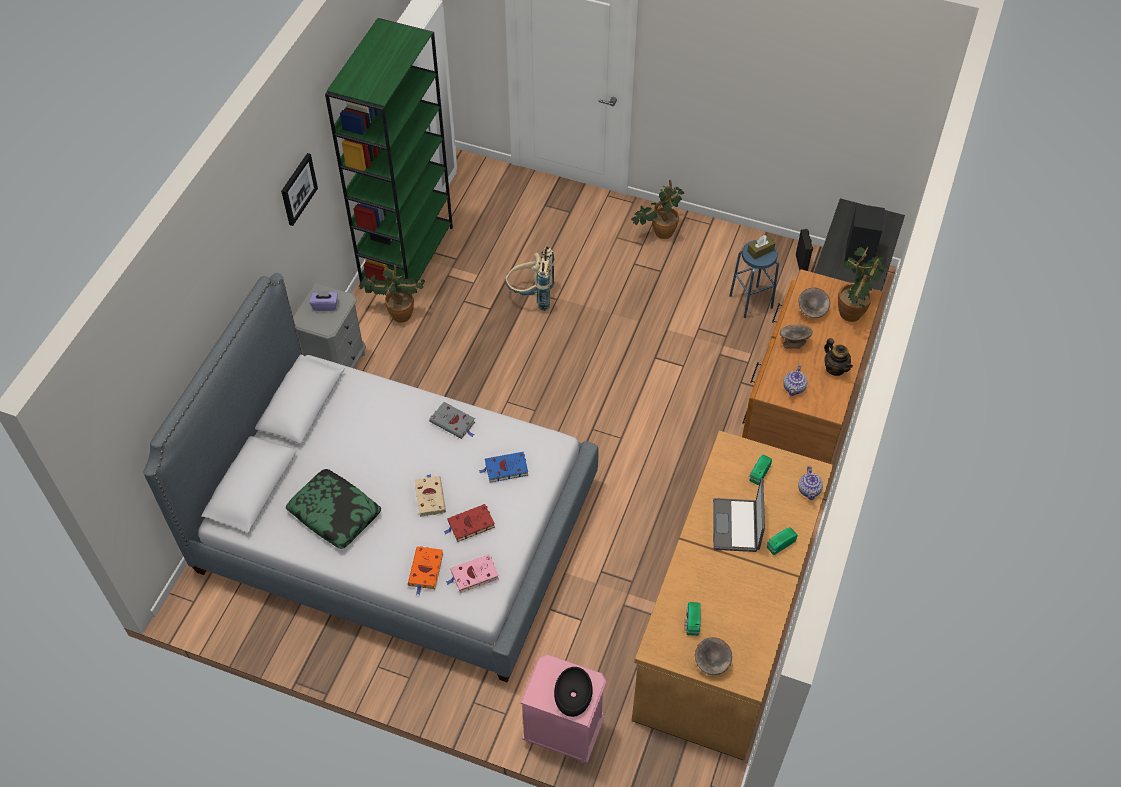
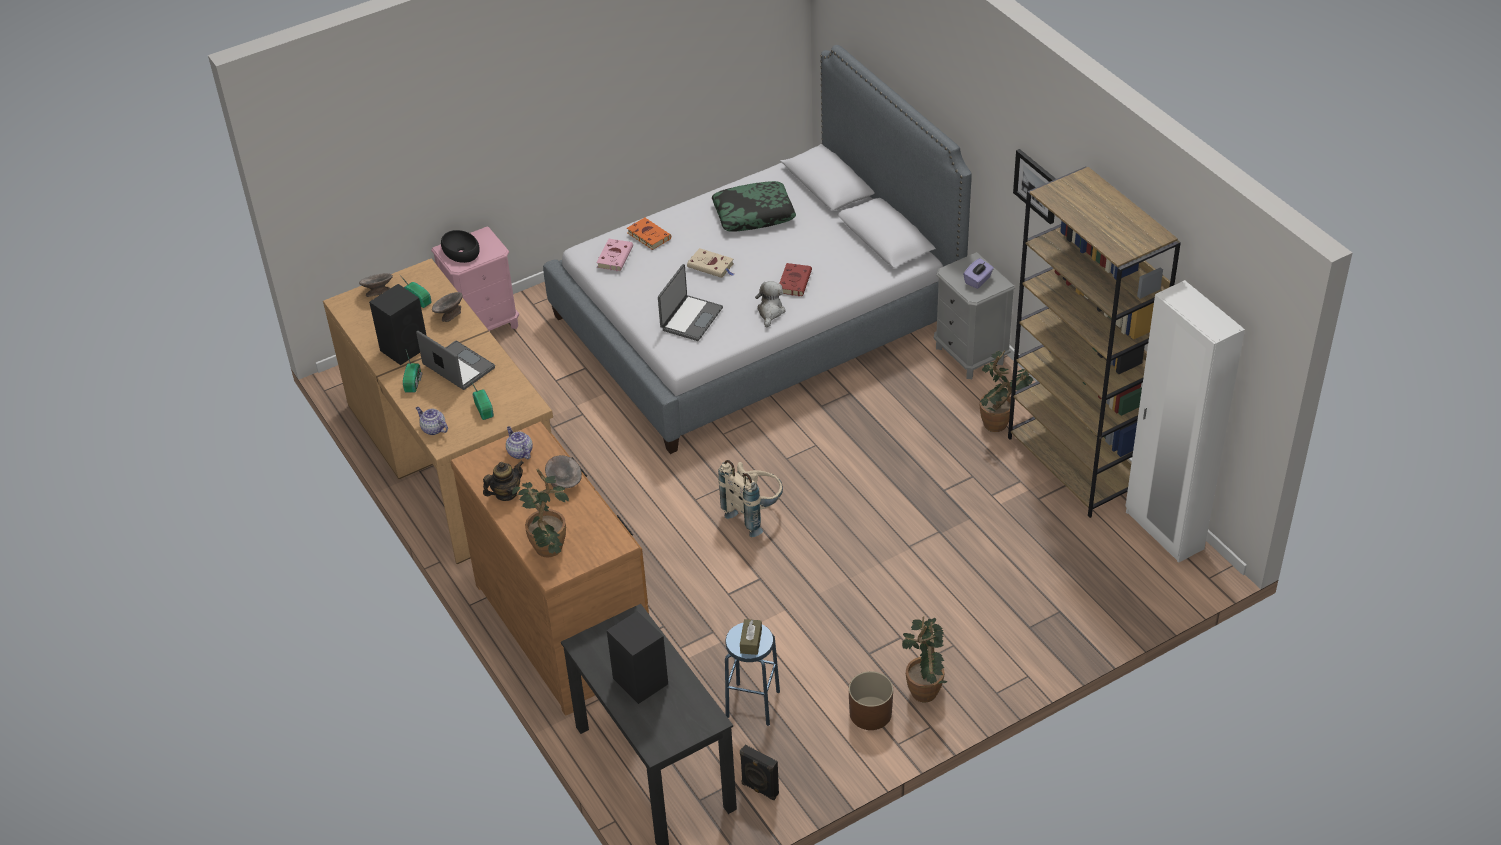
camera: 130 degrees right, 10 degrees down
green bookcase [325,18,453,285] -> brown bookcase [1008,167,1181,518]
grey book [429,402,475,439] -> plush toy [755,281,785,328]
red book [444,504,495,542] -> red book moved to [779,263,812,296]
blue book [479,452,528,483] -> laptop [658,264,723,341]
beige backpack [505,247,555,311] -> beige backpack moved to [718,460,783,537]
grey bowl [798,287,830,318] -> grey bowl moved to [432,292,462,322]
teapot [824,338,853,376] -> teapot turned 135 degrees clockwise [483,461,524,501]
none -> black speaker [369,284,427,365]
none -> brown planter [849,671,893,730]

